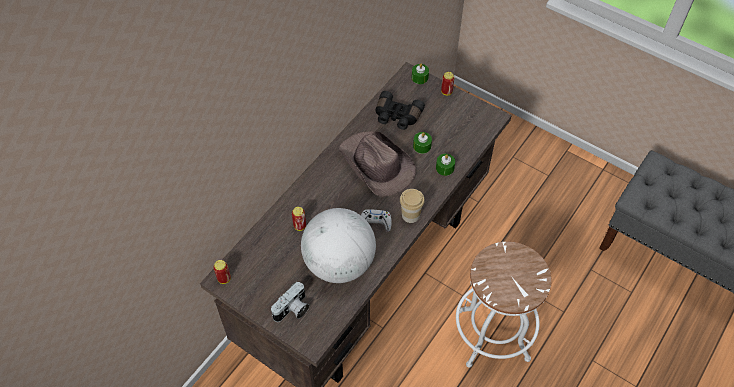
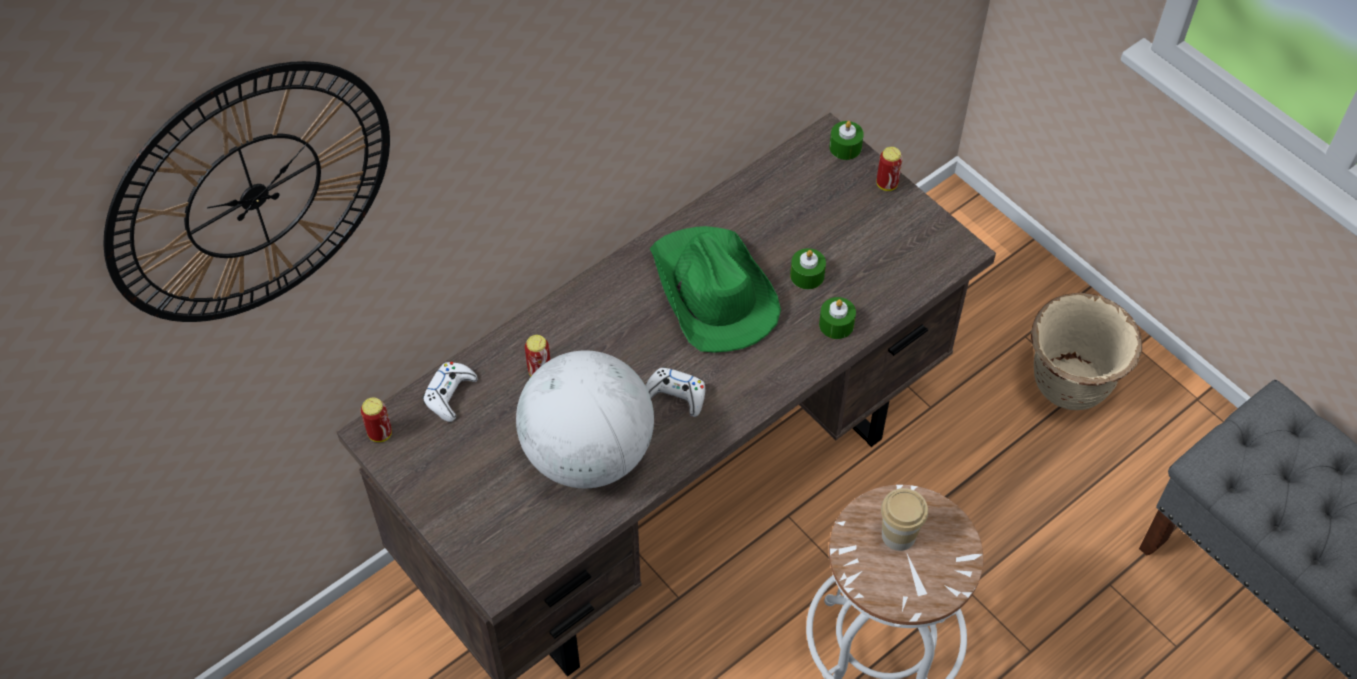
camera: 15 degrees right, 0 degrees up
camera [271,282,310,322] -> none
brown hat [338,131,416,197] -> green hat [650,226,781,353]
black binoculars [375,91,425,130] -> none
cup [400,189,425,223] -> cup moved to [881,488,928,551]
none -> wall clock [103,61,390,322]
none -> white game controller [422,362,477,422]
none -> beige planter [1031,293,1142,410]

